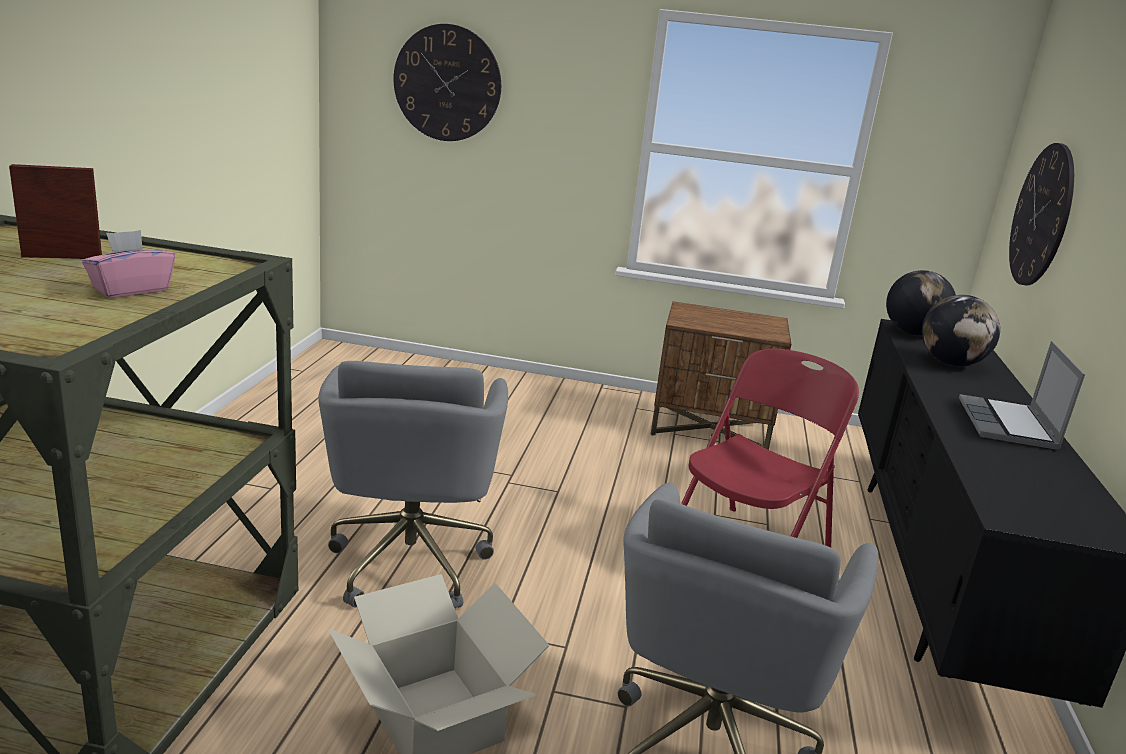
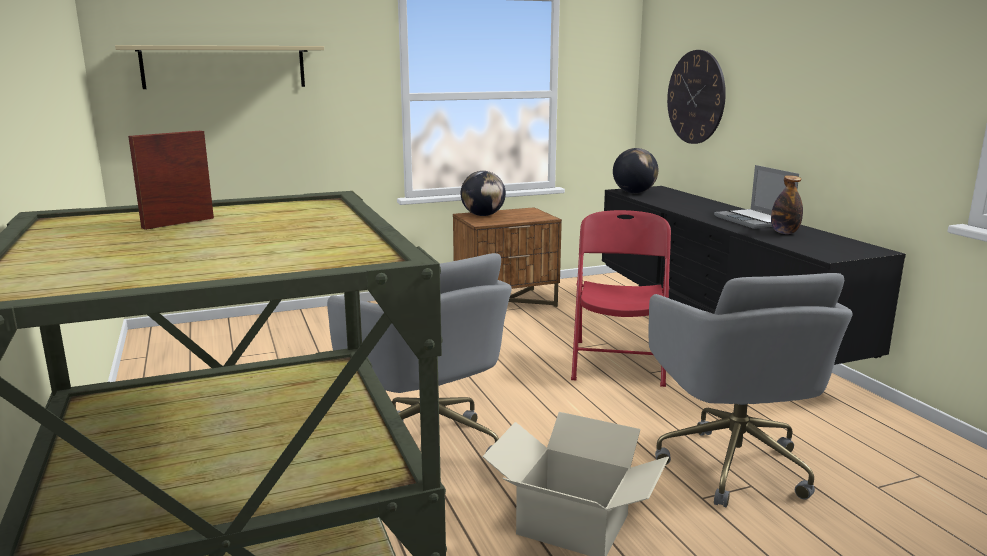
camera: 30 degrees left, 5 degrees down
pink tissue box [82,230,175,298] -> none
wall clock [393,24,501,141] -> beige shelf [115,45,324,89]
globe [922,295,1000,366] -> globe moved to [461,171,506,216]
none -> bottle [771,175,803,234]

